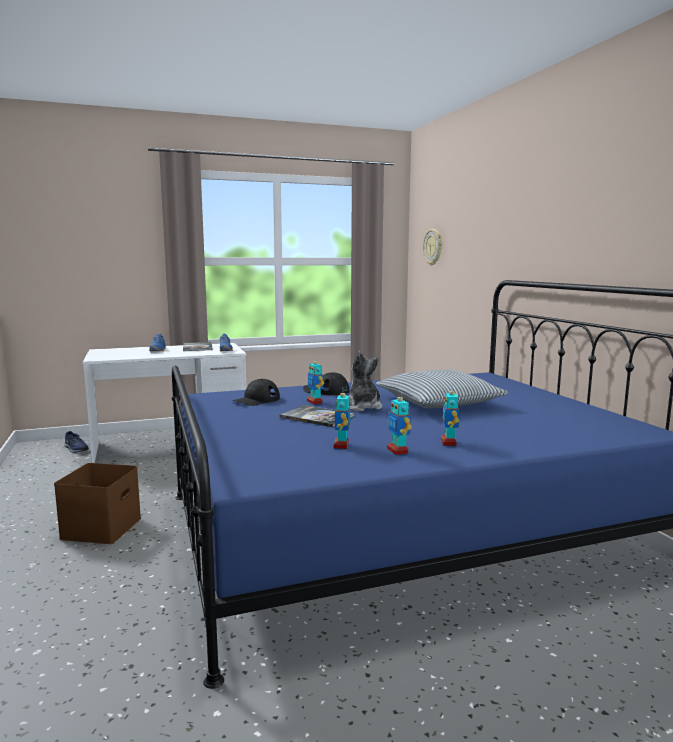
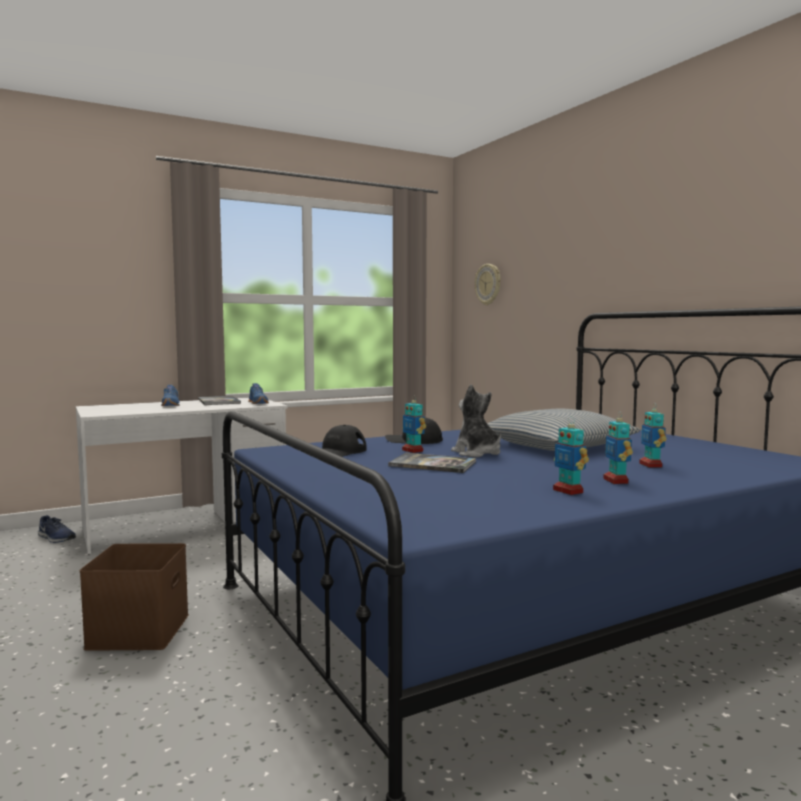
camera: 10 degrees left, 5 degrees down
toy robot [334,389,350,449] -> toy robot moved to [639,402,667,468]

